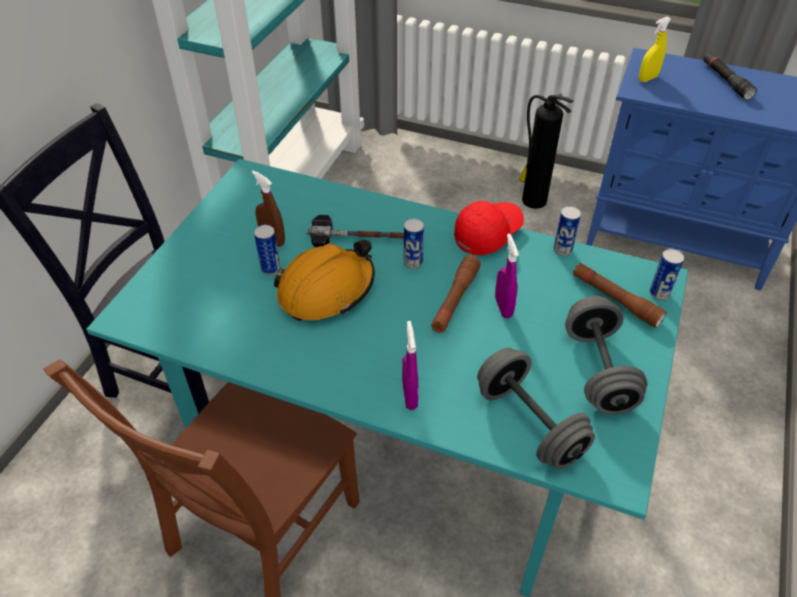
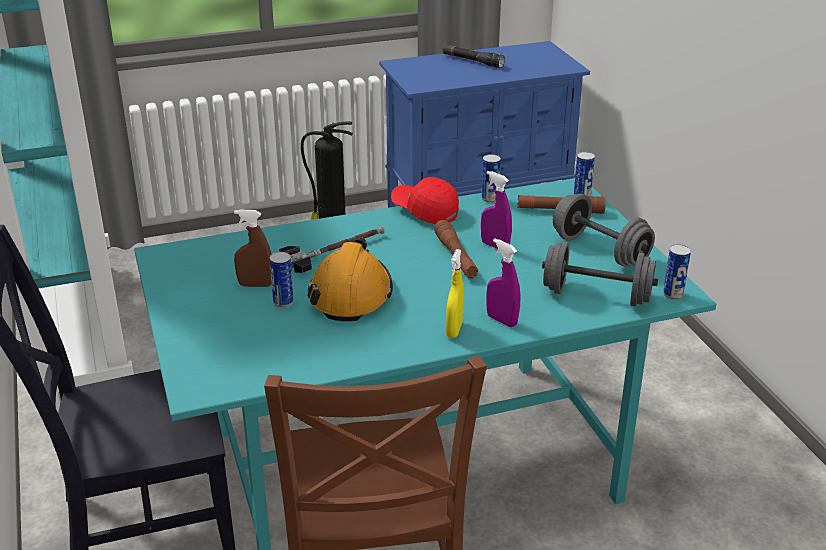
camera: 40 degrees left, 15 degrees down
can [404,218,424,269] -> can moved to [663,244,691,300]
red cap [454,201,524,255] -> red cap turned 60 degrees counterclockwise [391,177,459,224]
yellow spray bottle [639,17,671,82] -> yellow spray bottle moved to [446,249,464,338]

